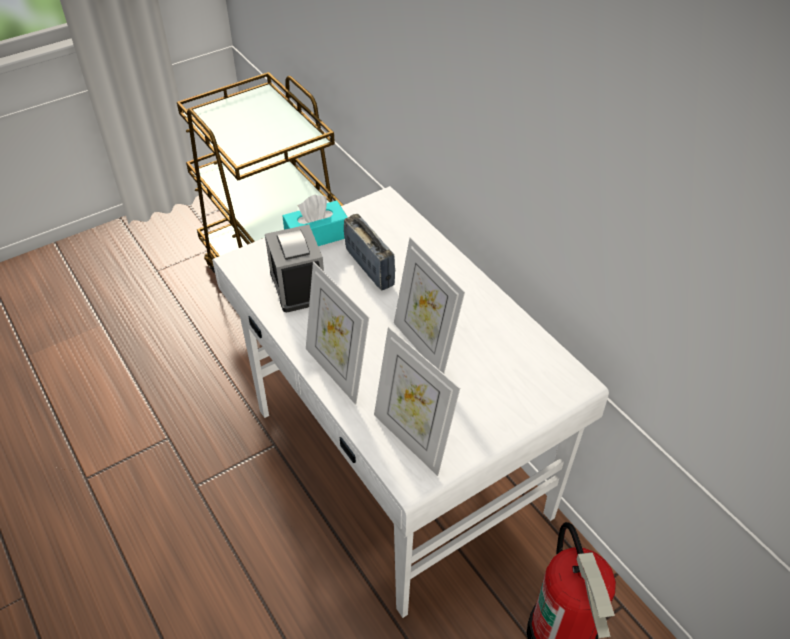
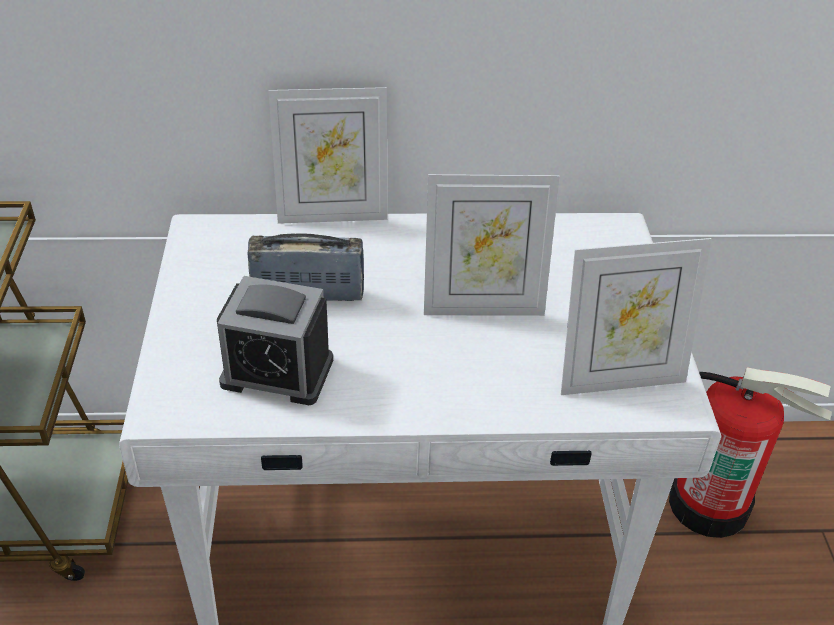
camera: 60 degrees left, 5 degrees down
turquoise tissue box [283,195,348,246] -> none
picture frame [306,262,369,405] -> picture frame moved to [268,87,387,224]

